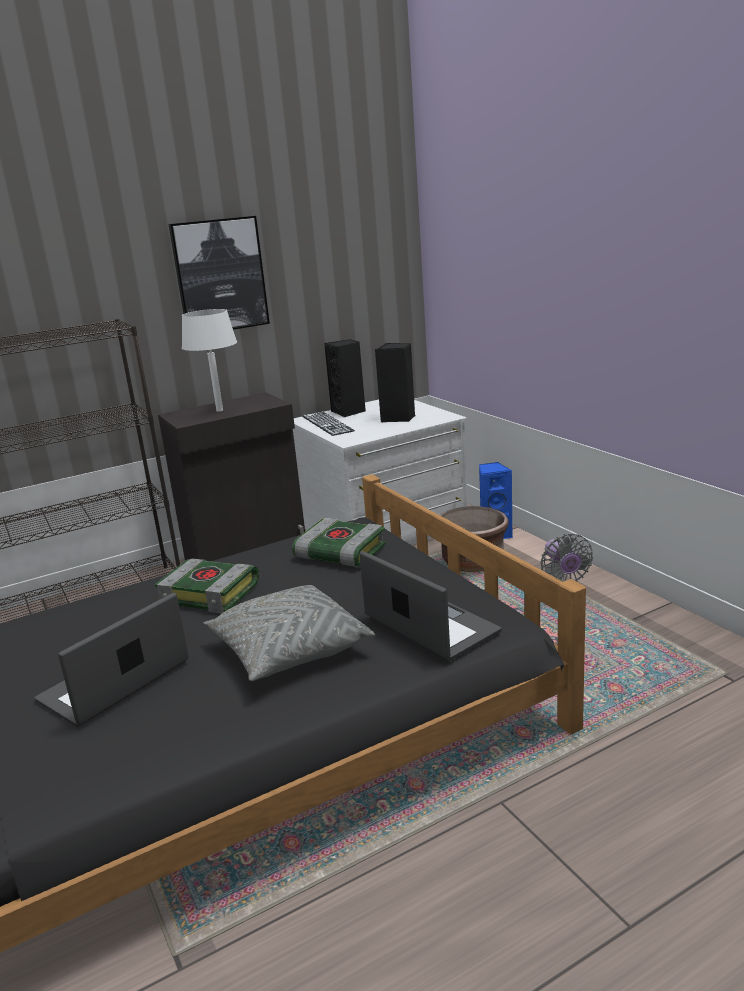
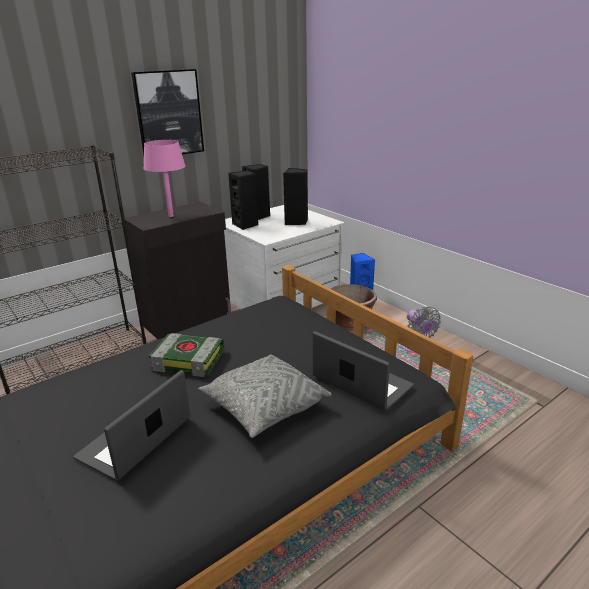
camera: 10 degrees left, 5 degrees up
white table lamp [182,309,237,412] -> pink table lamp [143,140,186,217]
book [292,518,386,567] -> none
keyboard [302,412,355,436] -> black speaker [228,171,258,230]

